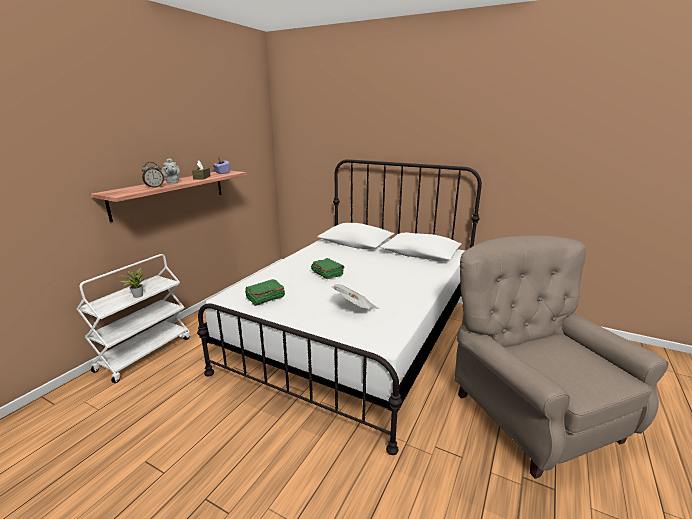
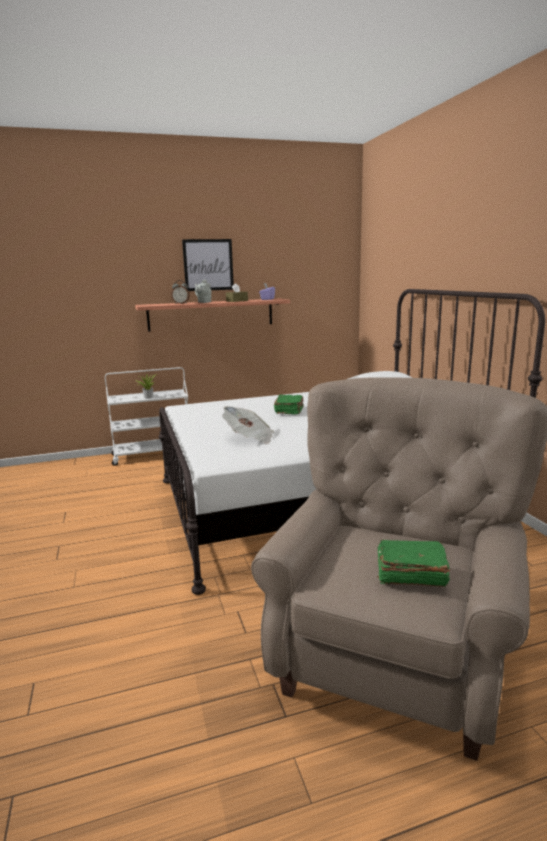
camera: 45 degrees right, 5 degrees down
green book [245,279,285,306] -> green book moved to [378,540,450,587]
none -> picture [182,239,234,291]

